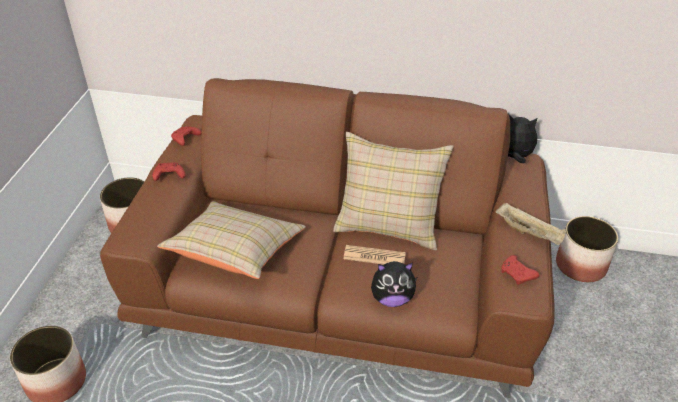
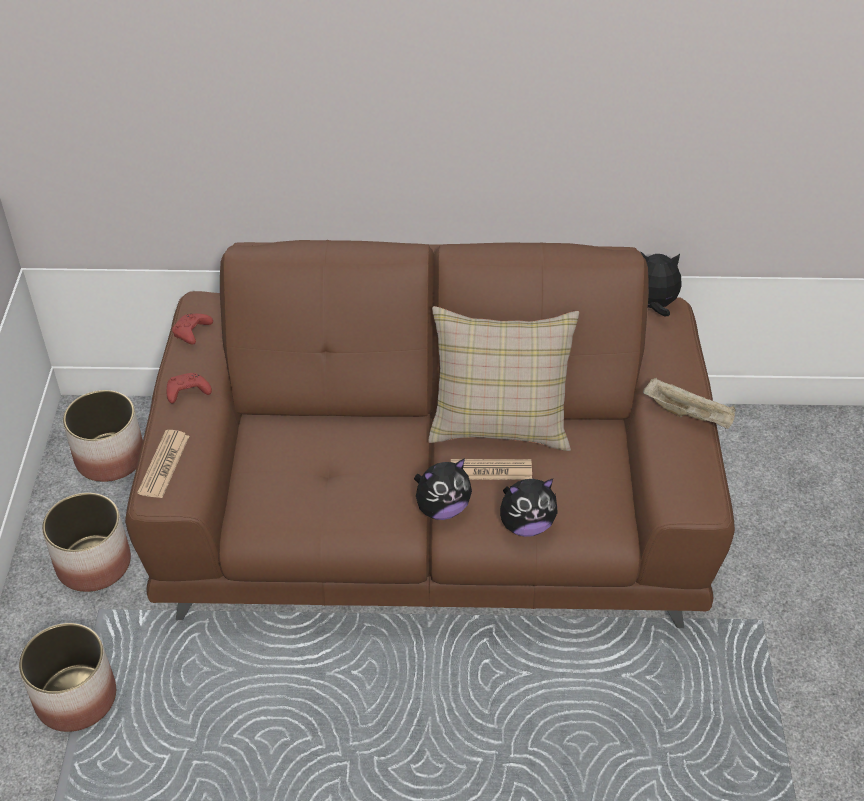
camera: 10 degrees left, 5 degrees up
beige pillow [157,201,306,279] -> none
red game controller [501,255,539,285] -> none
planter [556,216,618,282] -> planter moved to [42,493,131,592]
none -> newspaper [137,430,189,498]
none -> plush toy [414,458,472,520]

